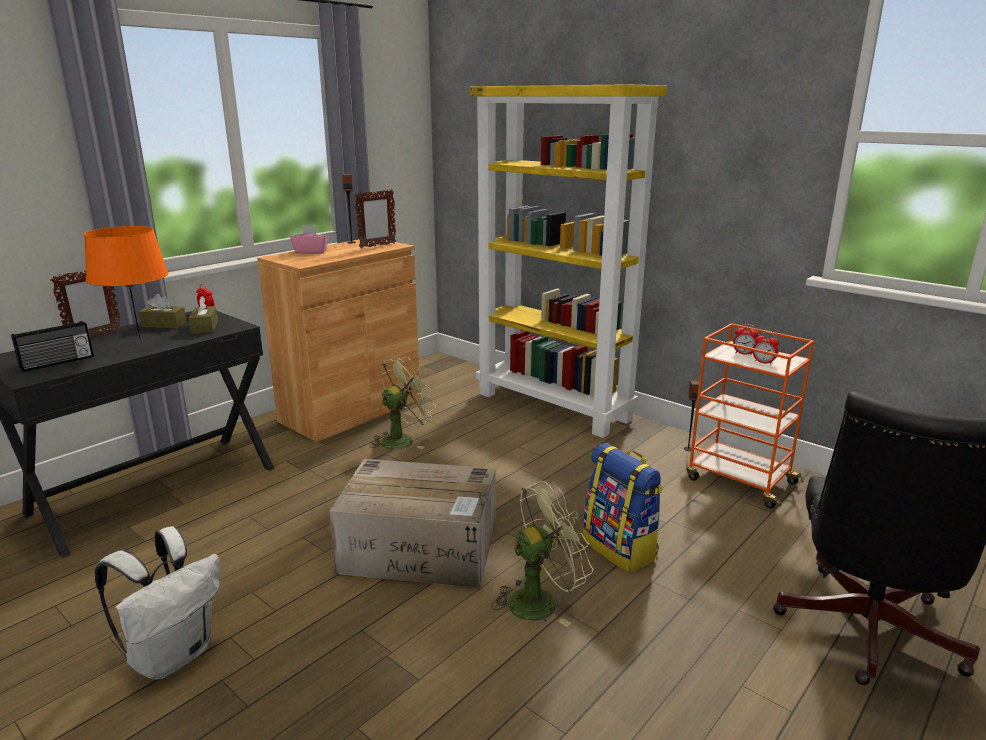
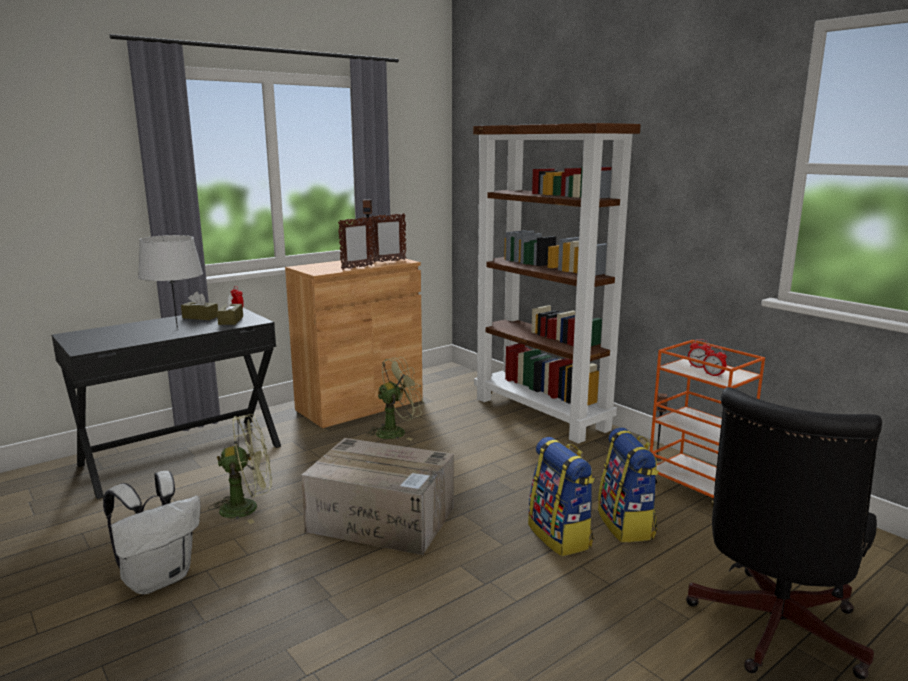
camera: 10 degrees right, 5 degrees down
radio [11,321,94,372] -> none
picture frame [50,270,122,338] -> picture frame moved to [338,217,374,270]
orange table lamp [84,226,169,341] -> grey table lamp [138,235,203,328]
pink tissue box [290,225,328,254] -> none
yellow bookcase [470,84,667,438] -> brown bookcase [473,123,641,444]
green fan [491,481,594,627] -> green fan moved to [208,414,272,524]
none -> backpack [598,427,659,543]

